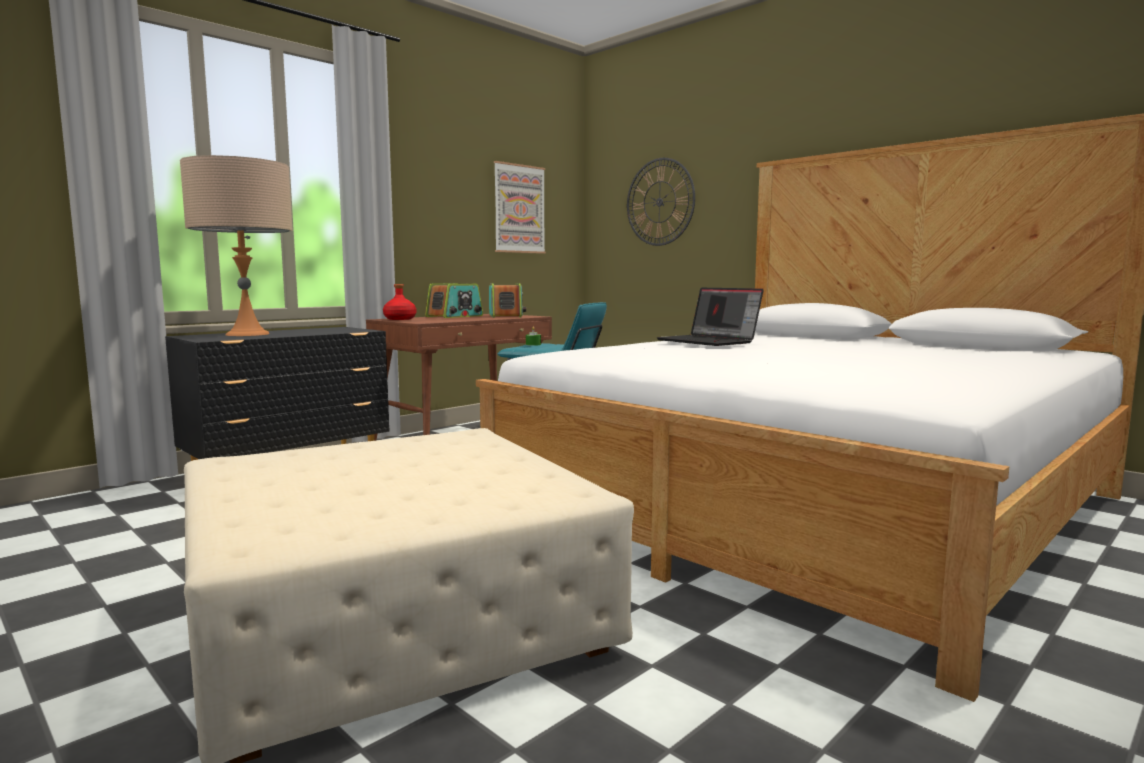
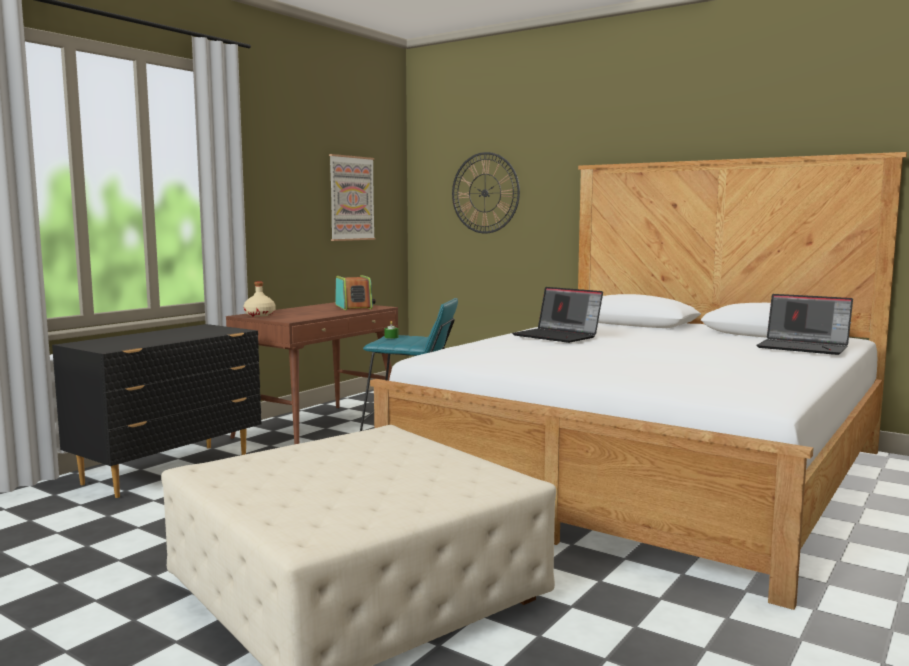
camera: 10 degrees left, 0 degrees up
beige table lamp [180,155,293,336] -> none
red bottle [383,284,416,320] -> beige bottle [244,282,276,317]
radio [425,283,483,318] -> none
none -> laptop [757,294,853,355]

